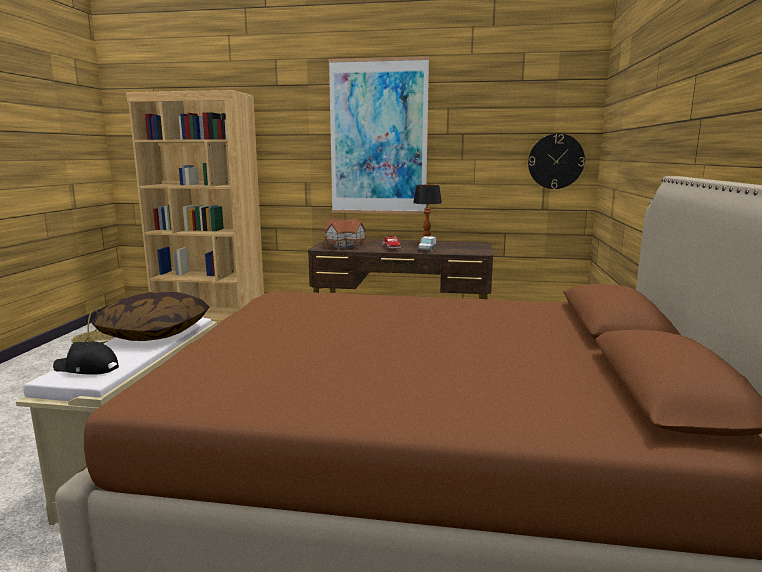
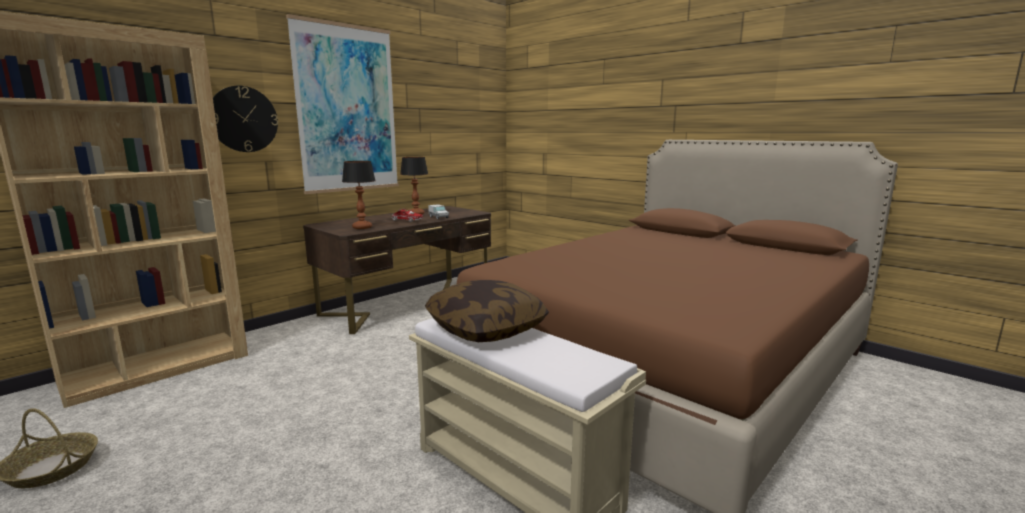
camera: 55 degrees left, 0 degrees up
black cap [53,341,119,375] -> none
toy house [323,218,366,251] -> table lamp [342,161,376,229]
wall clock [528,133,585,189] -> wall clock moved to [213,86,278,152]

